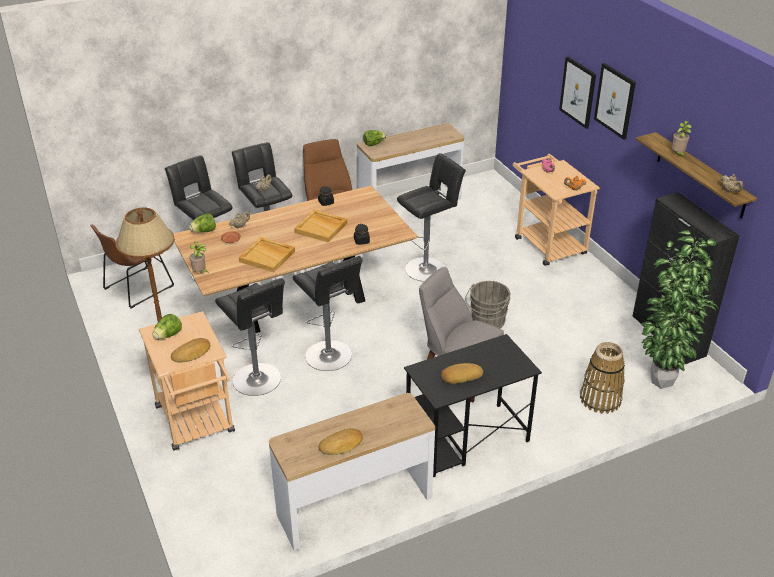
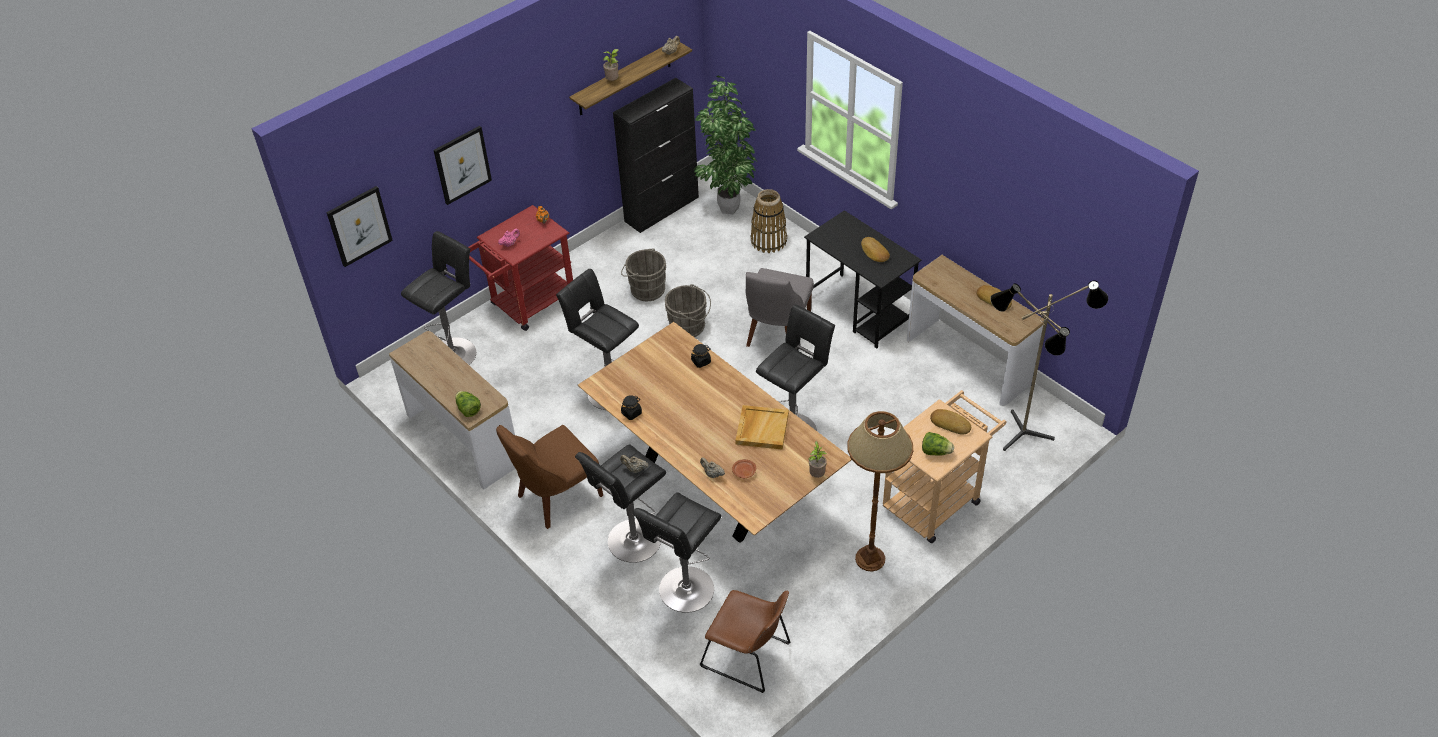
camera: 105 degrees left, 10 degrees up
lettuce [189,214,216,232] -> none
black stool [215,278,285,396] -> black stool moved to [401,231,476,365]
beige tray [294,210,347,243] -> none
beige cart [513,154,600,266] -> red cart [468,205,573,331]
picture [594,63,636,140] -> picture moved to [326,186,393,267]
none -> grey bucket [621,248,666,301]
none -> floor lamp [990,280,1108,451]

